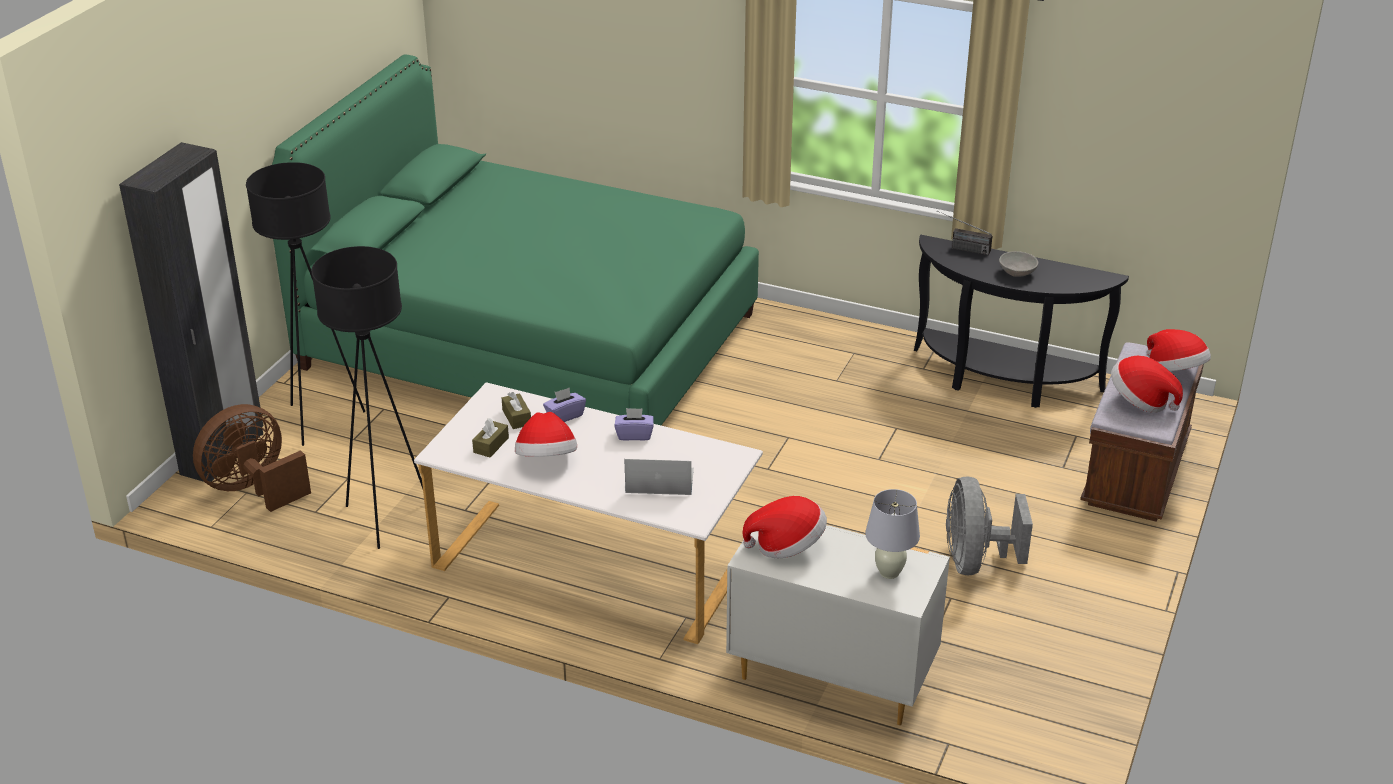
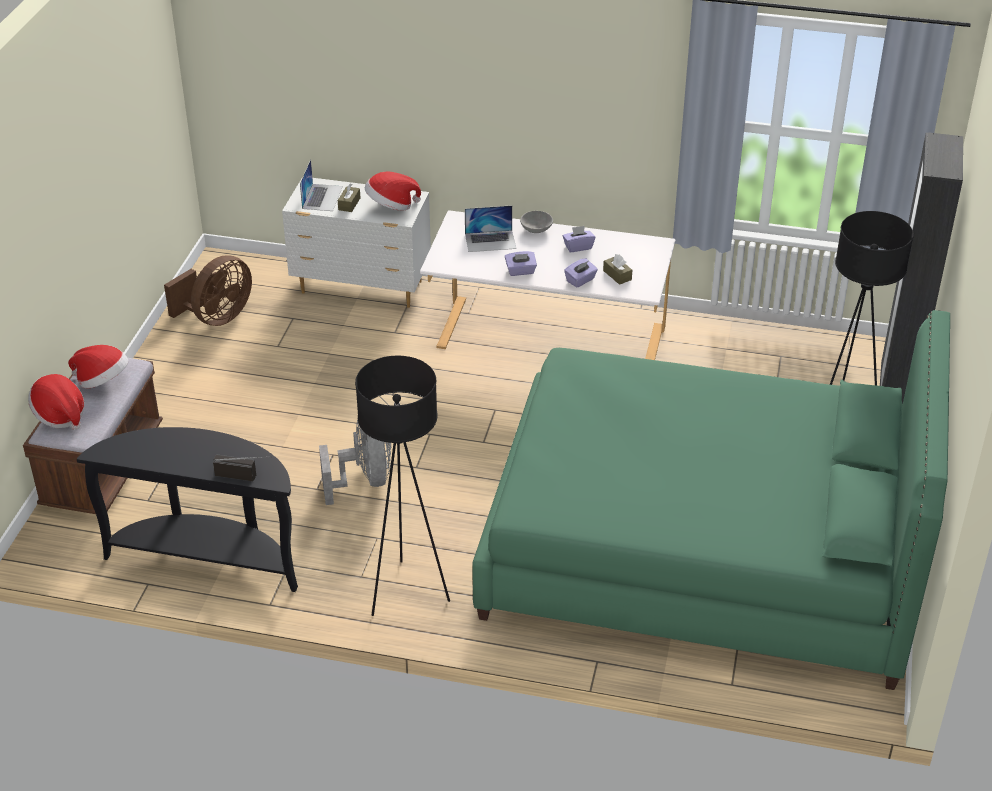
camera: 170 degrees right, 5 degrees up
brown fan [193,404,311,512] -> brown fan moved to [164,255,252,326]
black floor lamp [311,246,423,549] -> black floor lamp moved to [355,356,450,616]
brown tissue box [472,418,509,457] -> brown tissue box moved to [338,183,360,212]
hat [515,412,577,457] -> purple tissue box [563,226,595,252]
white table lamp [865,489,920,579] -> laptop [300,159,343,211]
grey fan [946,476,1033,576] -> grey fan moved to [319,419,391,505]
grey bowl [999,251,1038,277] -> grey bowl moved to [520,211,553,233]

